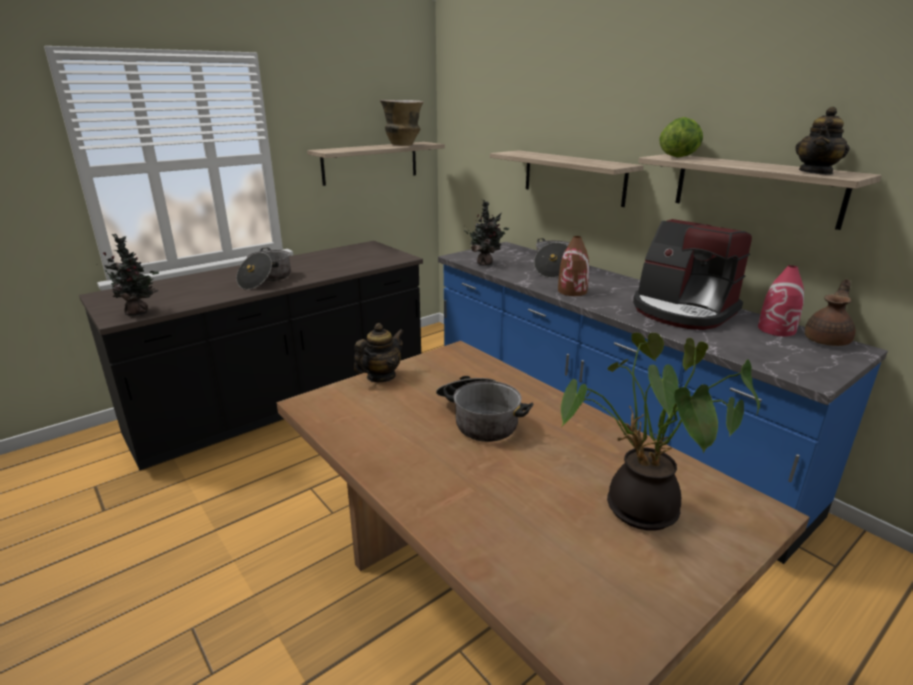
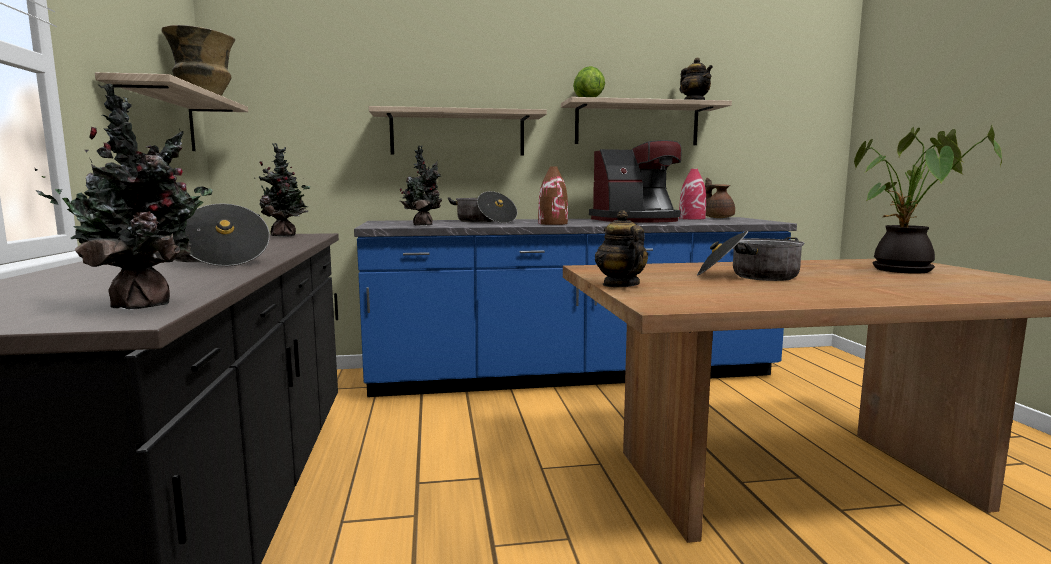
camera: 60 degrees left, 15 degrees down
none -> potted plant [254,143,310,237]

